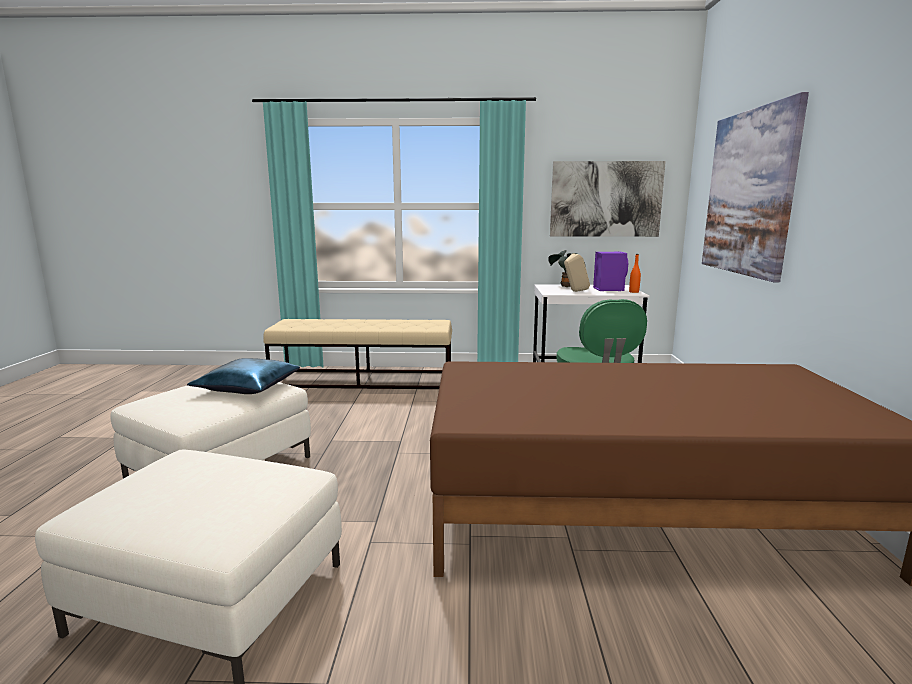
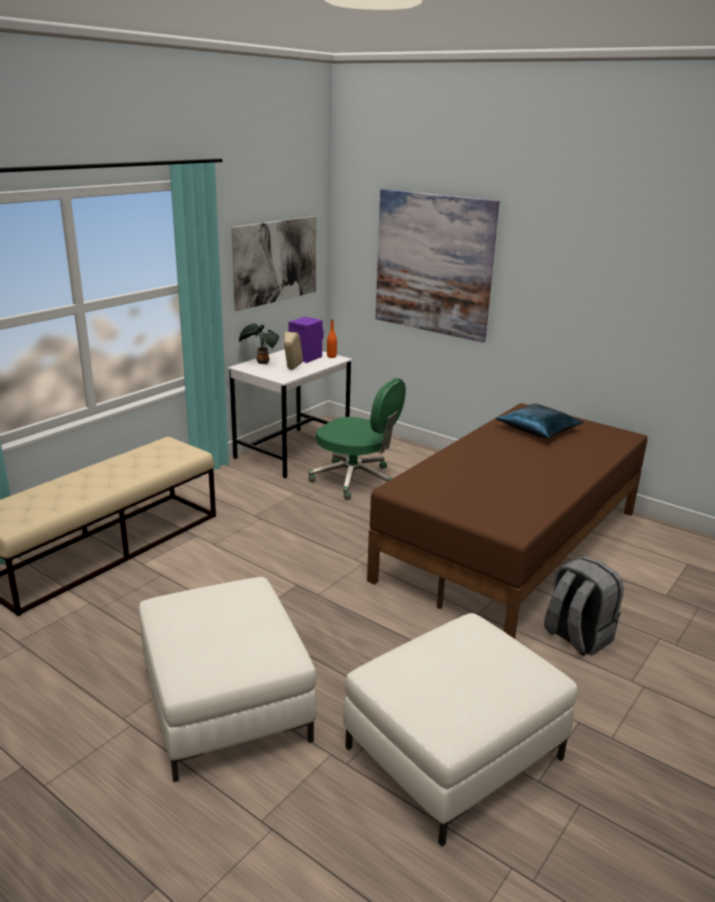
camera: 55 degrees left, 10 degrees up
blue pillow [187,358,300,394] -> blue pillow moved to [495,404,584,438]
none -> grey backpack [544,556,624,656]

